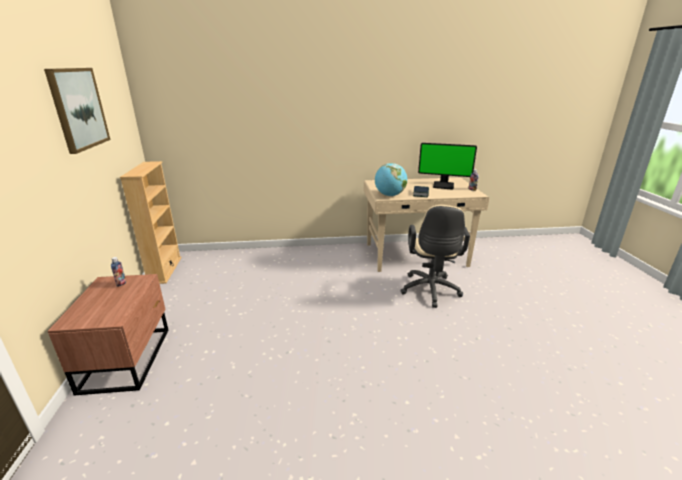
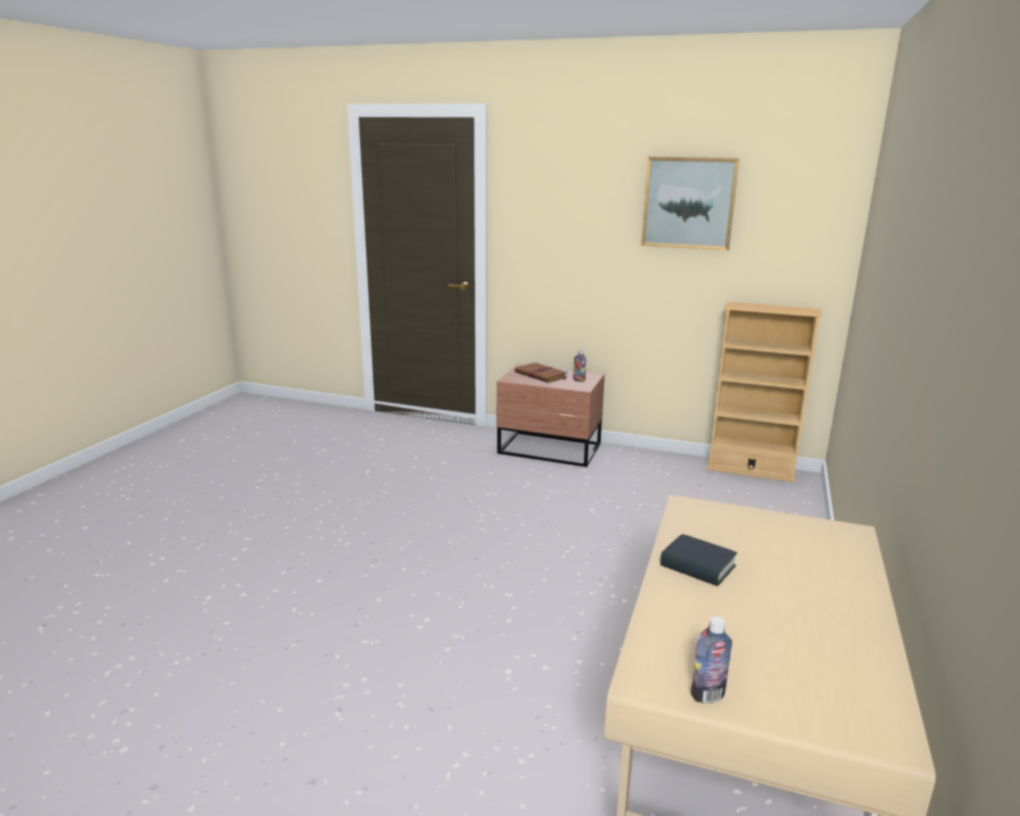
camera: 115 degrees right, 5 degrees down
globe [375,163,407,196] -> none
beige office chair [400,205,470,308] -> none
monitor [418,143,477,190] -> none
none -> brown book [515,362,568,383]

